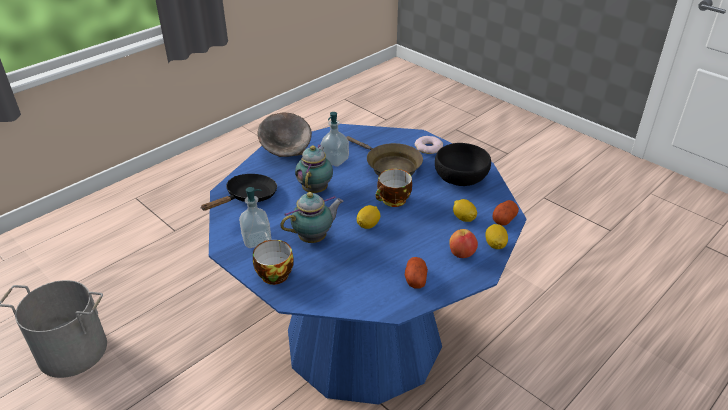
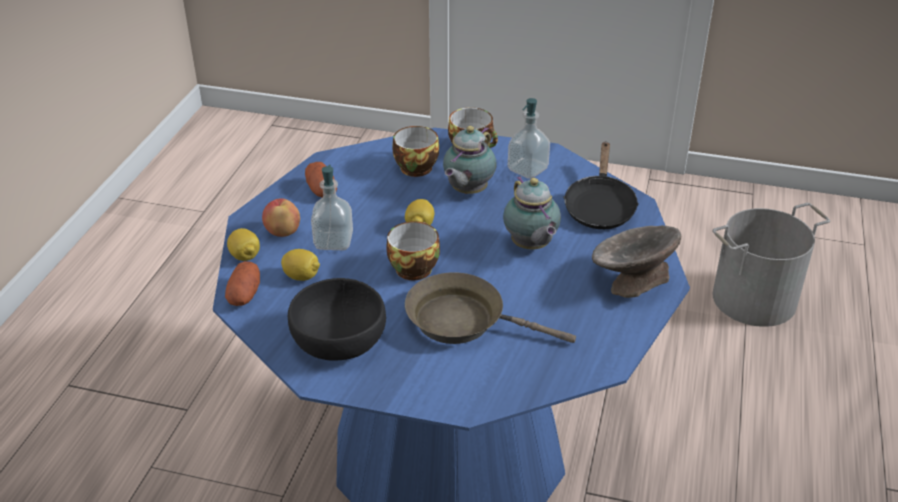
camera: 150 degrees right, 0 degrees up
soap dispenser [320,112,349,167] -> soap dispenser moved to [311,165,353,250]
donut [415,136,443,154] -> none
none -> cup [392,126,439,177]

